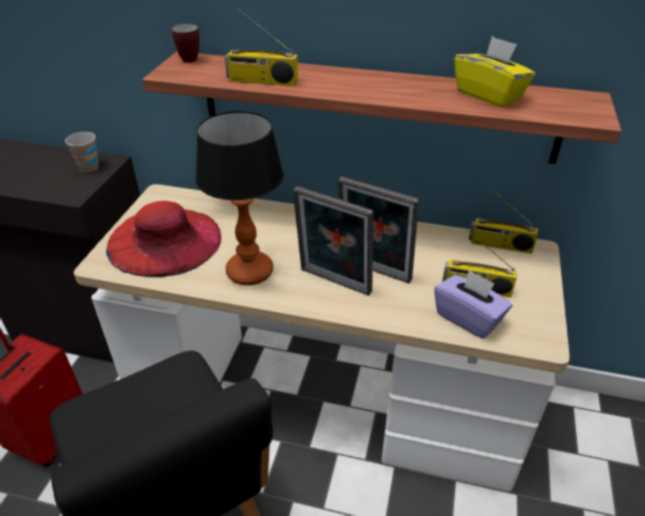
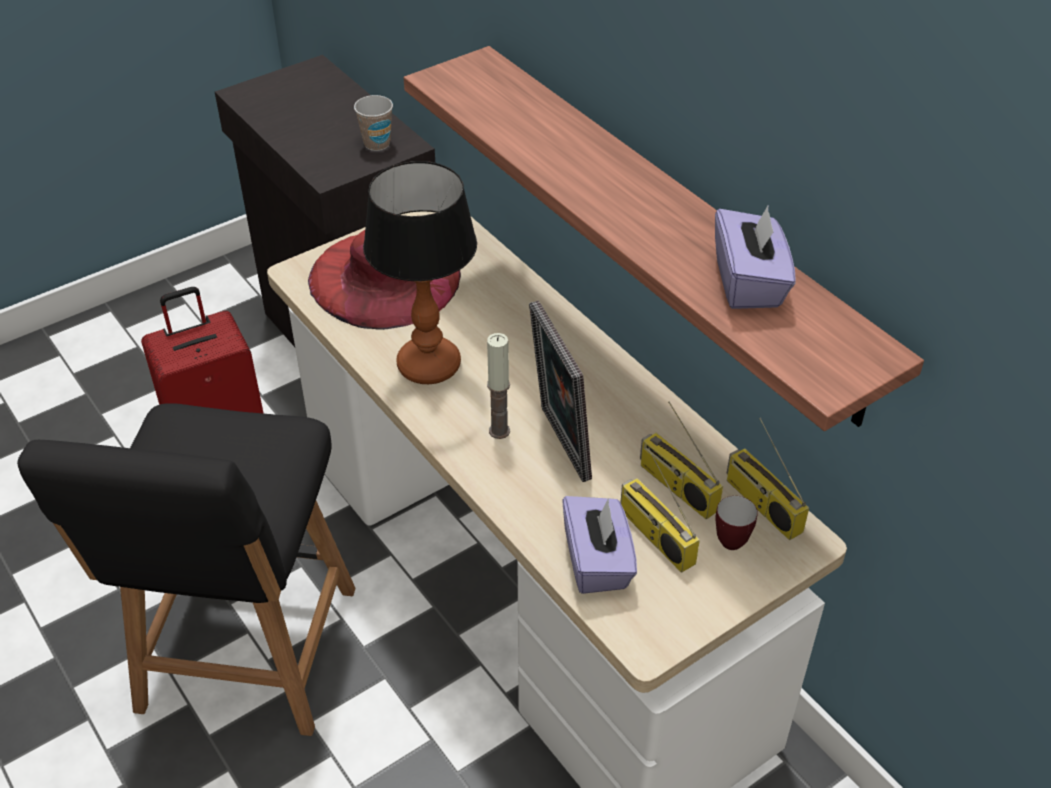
camera: 40 degrees right, 5 degrees up
mug [171,24,199,63] -> mug moved to [715,496,758,550]
radio [225,8,298,86] -> radio moved to [640,401,723,520]
picture frame [293,186,373,296] -> candle [487,333,510,439]
yellow tissue box [455,36,535,107] -> purple tissue box [715,204,796,309]

